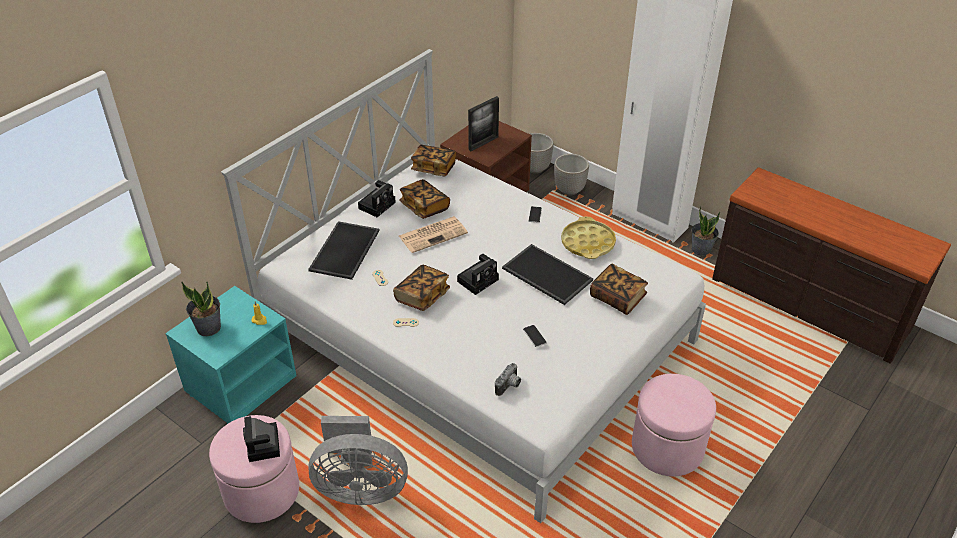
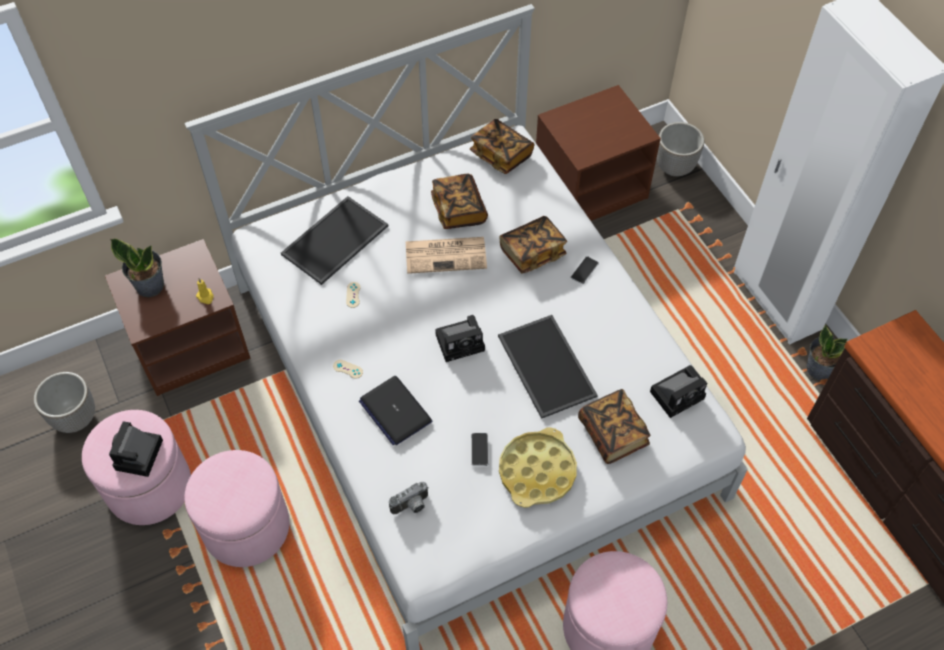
camera: 25 degrees right, 15 degrees up
turquoise nightstand [165,286,297,424] -> brown nightstand [105,239,250,396]
grey fan [308,416,408,505] -> pink ottoman [184,450,290,567]
camera [358,180,396,217] -> camera moved to [650,365,707,418]
book [393,265,450,311] -> book moved to [499,216,567,273]
picture frame [468,96,499,151] -> none
planter [554,154,589,195] -> planter moved to [33,372,95,433]
yellow tray [561,216,616,259] -> yellow tray moved to [499,427,577,508]
none -> laptop [359,376,432,445]

